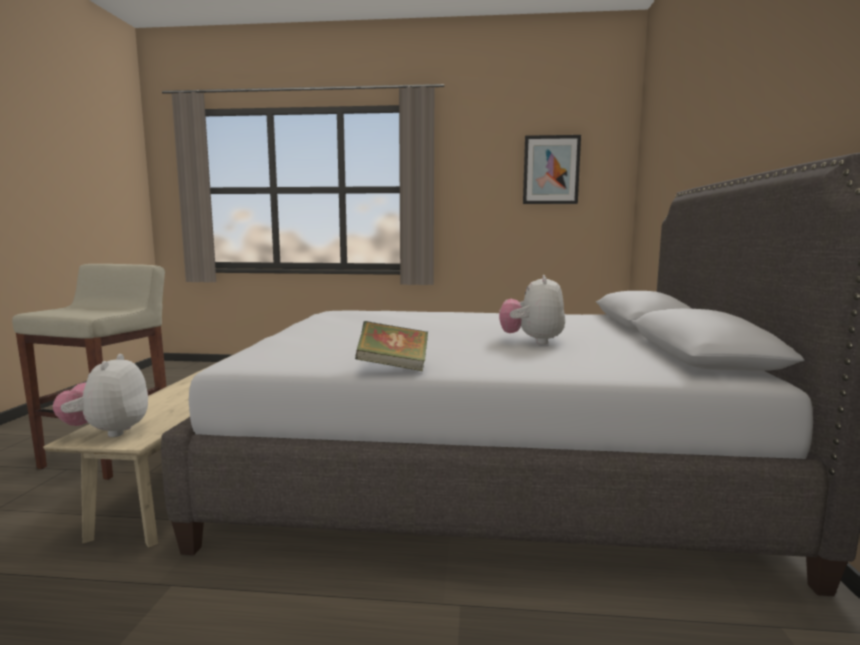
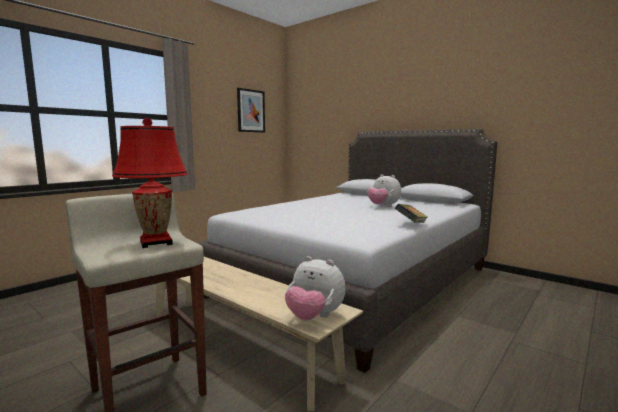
camera: 55 degrees left, 0 degrees up
none -> red table lamp [112,118,188,248]

